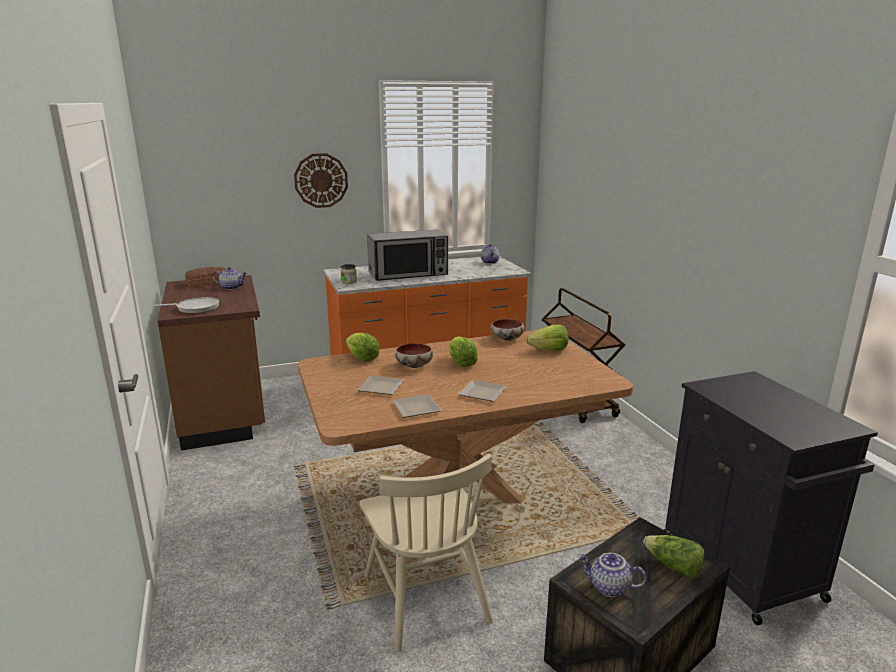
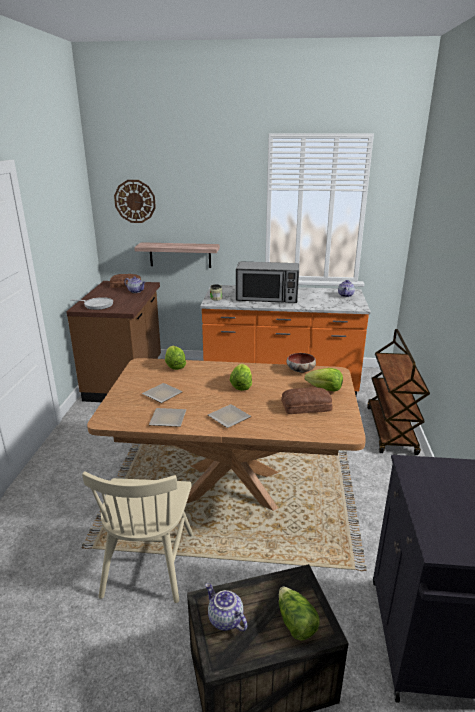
camera: 25 degrees right, 5 degrees up
wall clock [294,153,348,208] -> wall clock moved to [114,180,156,223]
bowl [395,343,433,368] -> none
none -> shelf [134,242,220,268]
none -> bread [281,387,332,414]

